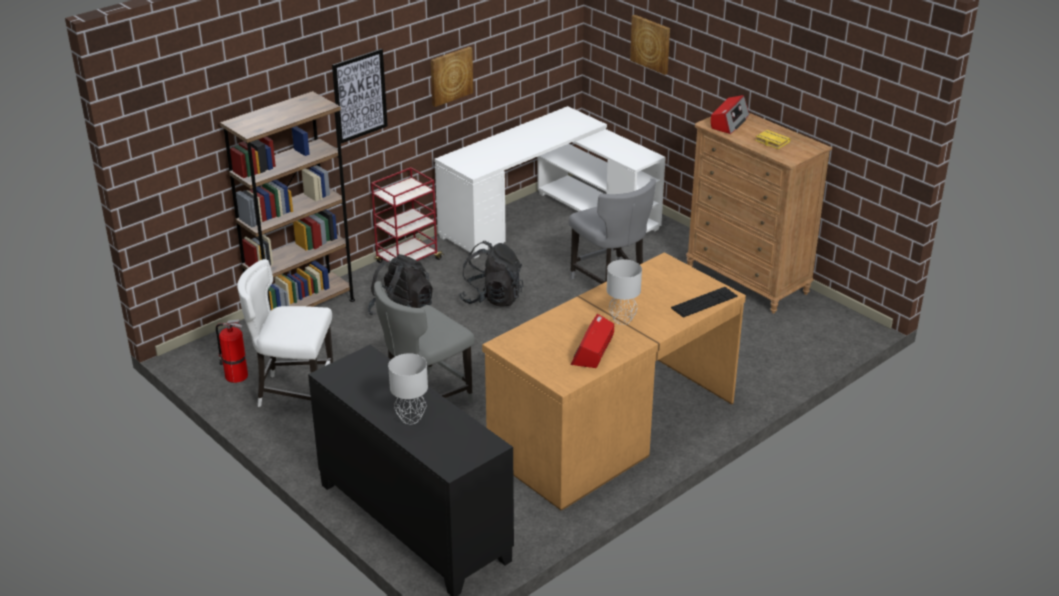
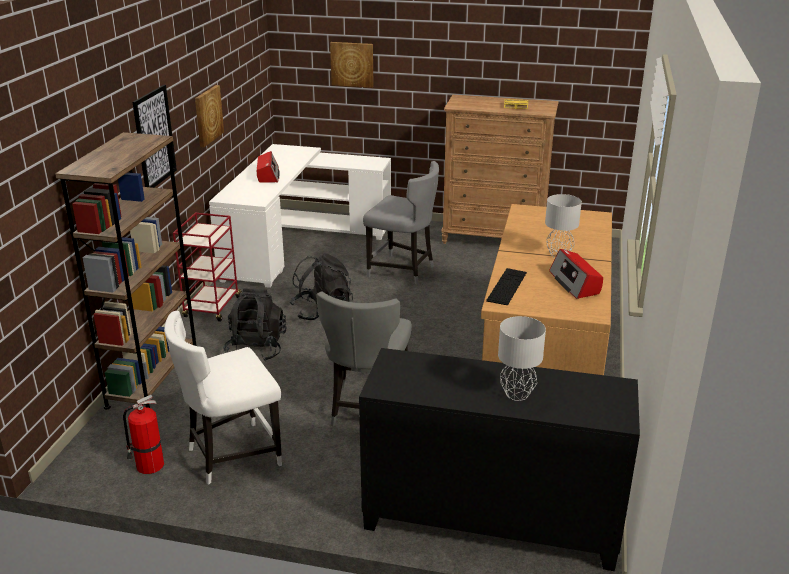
camera: 35 degrees left, 5 degrees down
keyboard [671,287,738,318] -> keyboard moved to [486,268,527,305]
radio [711,95,749,134] -> radio moved to [257,151,279,183]

